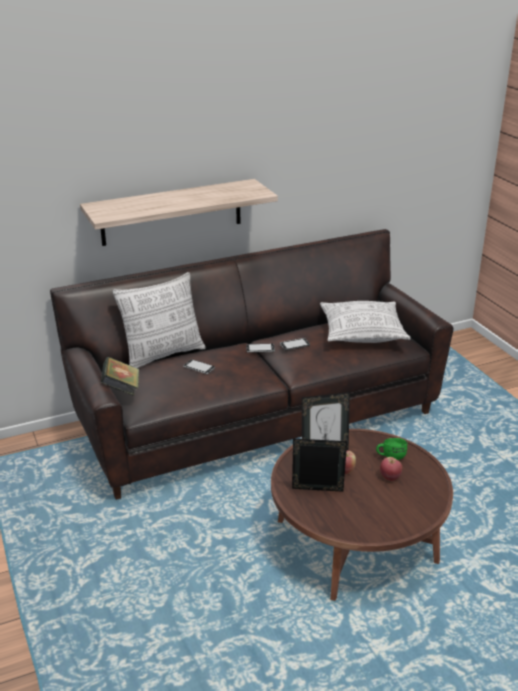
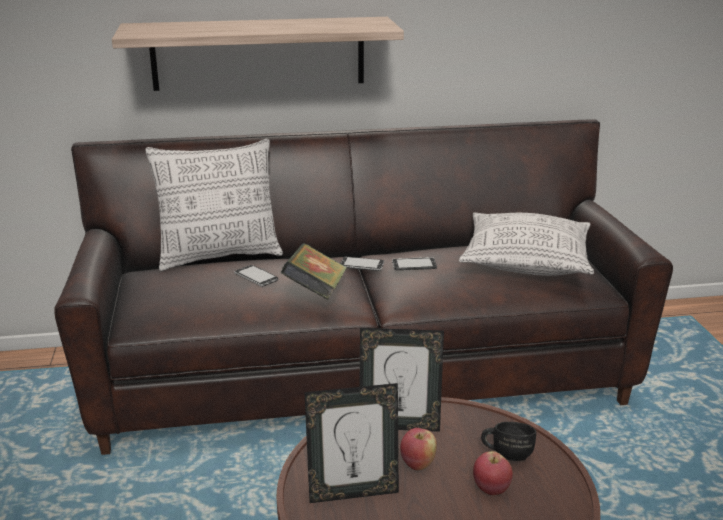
camera: 15 degrees right, 5 degrees down
book [101,357,139,396] -> book moved to [281,243,347,300]
picture frame [292,438,347,492] -> picture frame turned 150 degrees clockwise [304,383,399,503]
green mug [376,438,407,460] -> black mug [481,422,536,461]

